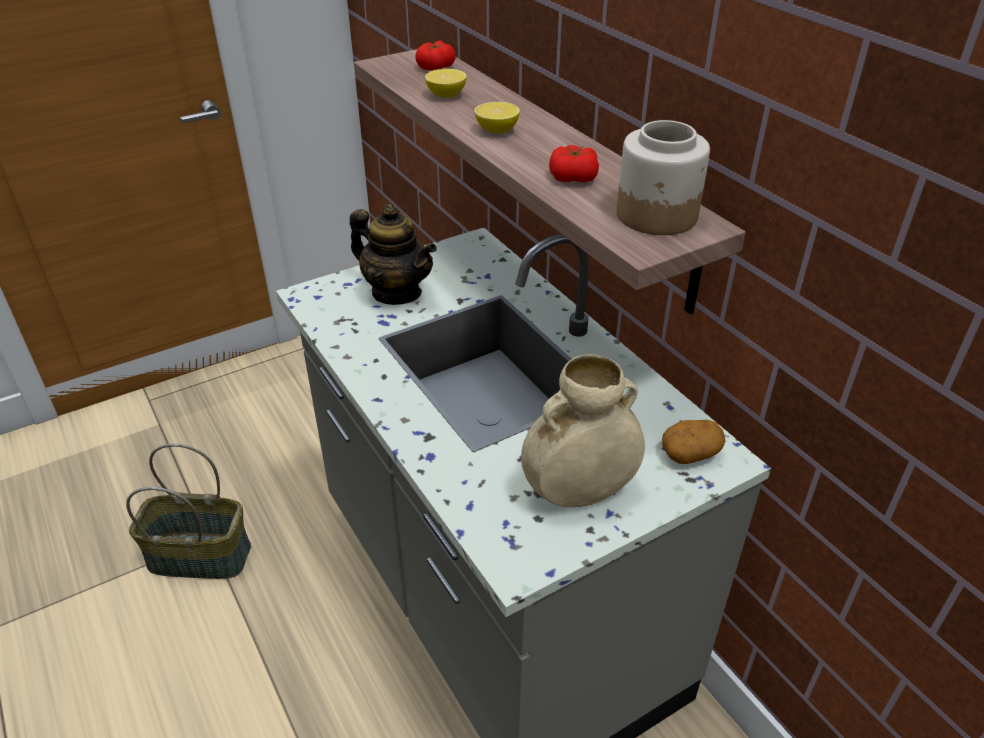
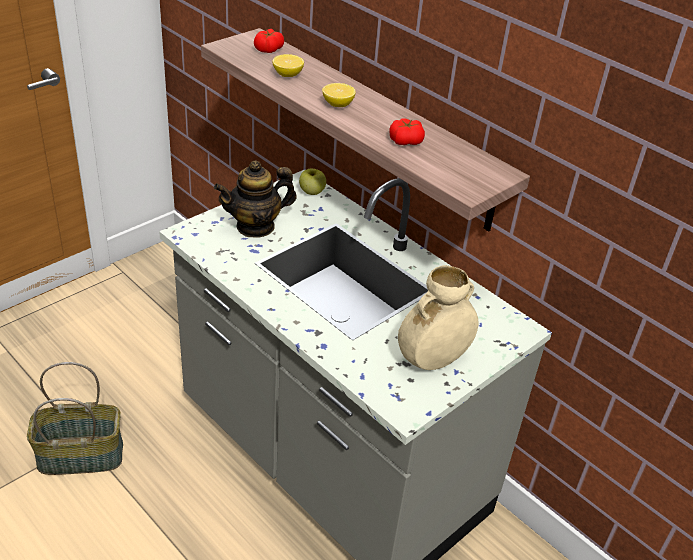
camera: 15 degrees left, 0 degrees up
teapot [350,204,437,305] -> teapot turned 135 degrees clockwise [214,160,297,238]
jar [617,120,710,235] -> none
potato [662,420,725,464] -> none
none -> apple [299,169,326,195]

